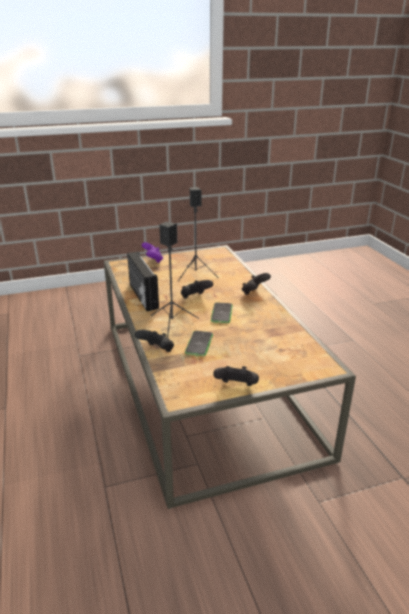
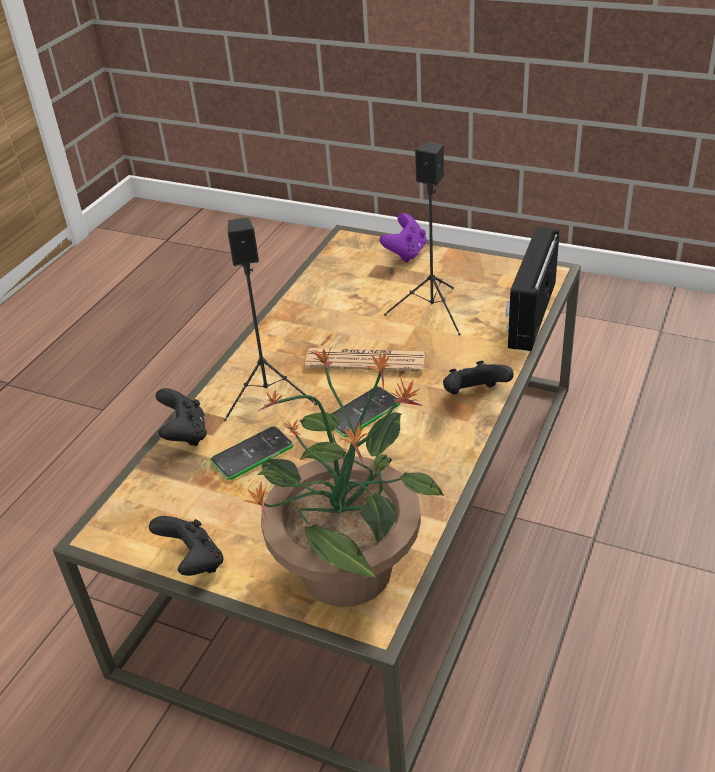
camera: 45 degrees right, 10 degrees up
radio [127,252,159,311] -> radio moved to [505,227,559,351]
black game controller [181,280,213,299] -> newspaper [305,348,425,372]
none -> potted plant [245,346,444,607]

